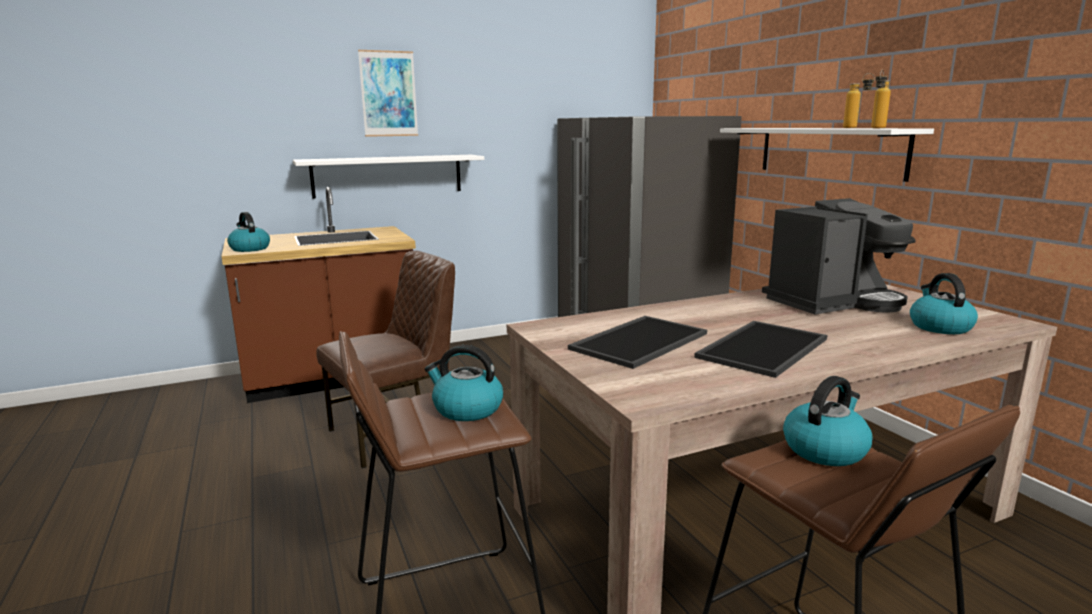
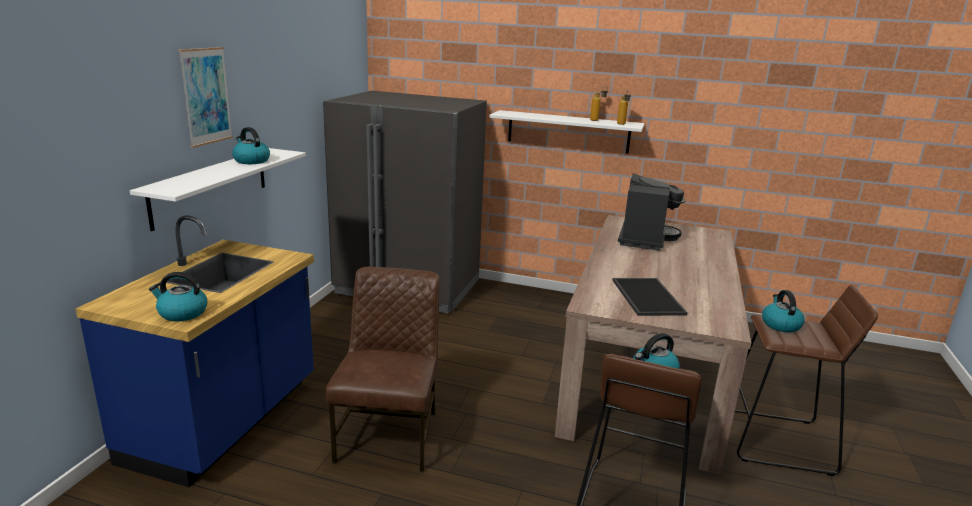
camera: 50 degrees left, 5 degrees up
brown counter [221,187,416,403] -> blue counter [76,215,314,487]
tray [694,321,827,378] -> none
kettle [910,273,978,334] -> kettle moved to [232,127,270,164]

